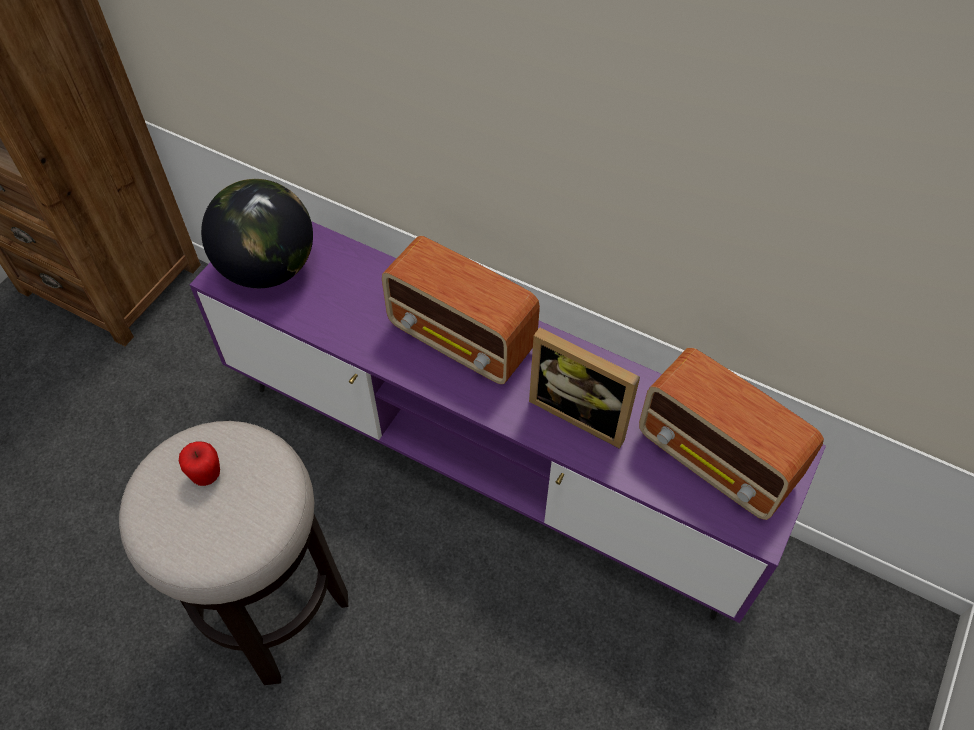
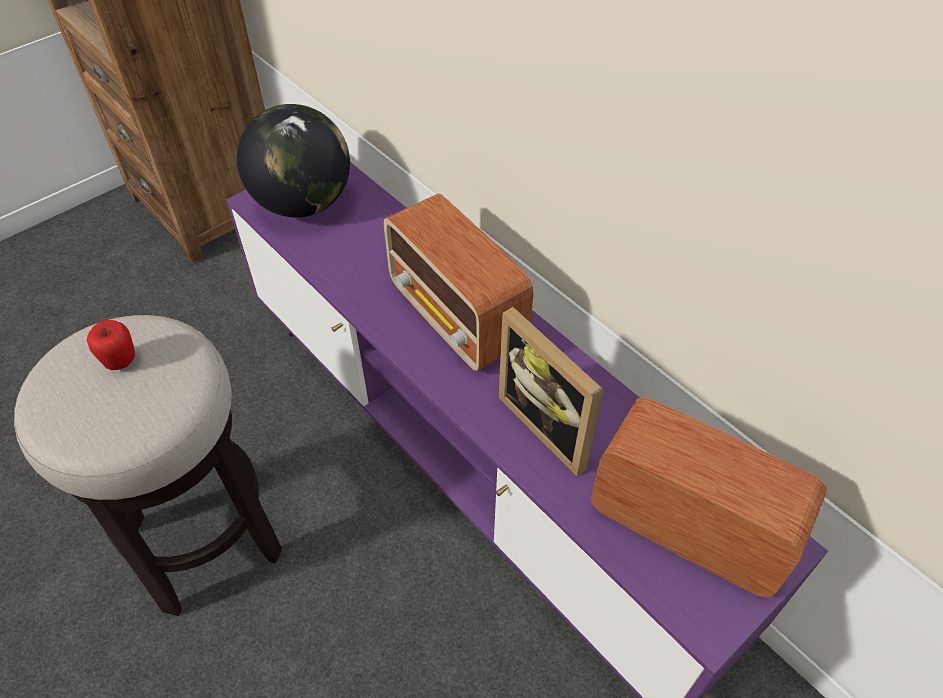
camera: 20 degrees right, 5 degrees down
radio [639,348,824,520] -> radio turned 150 degrees clockwise [591,398,827,597]

